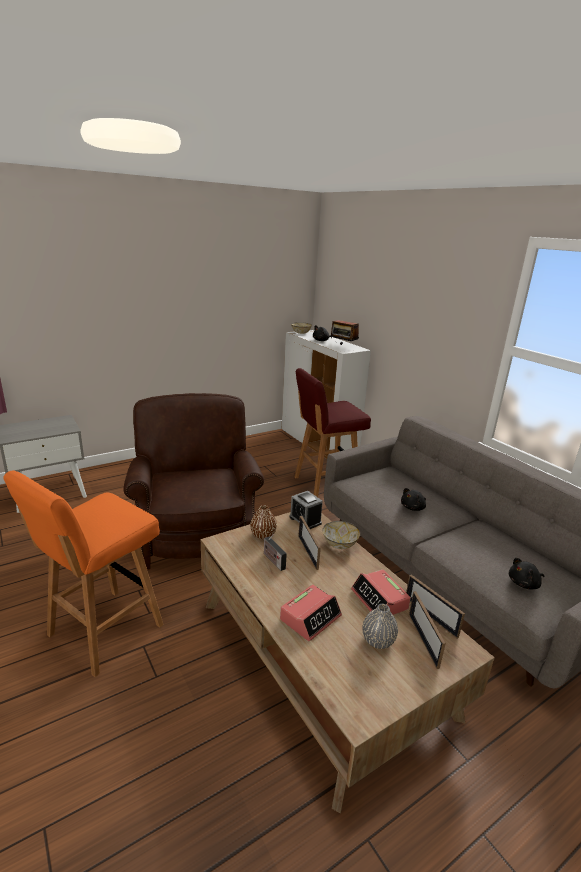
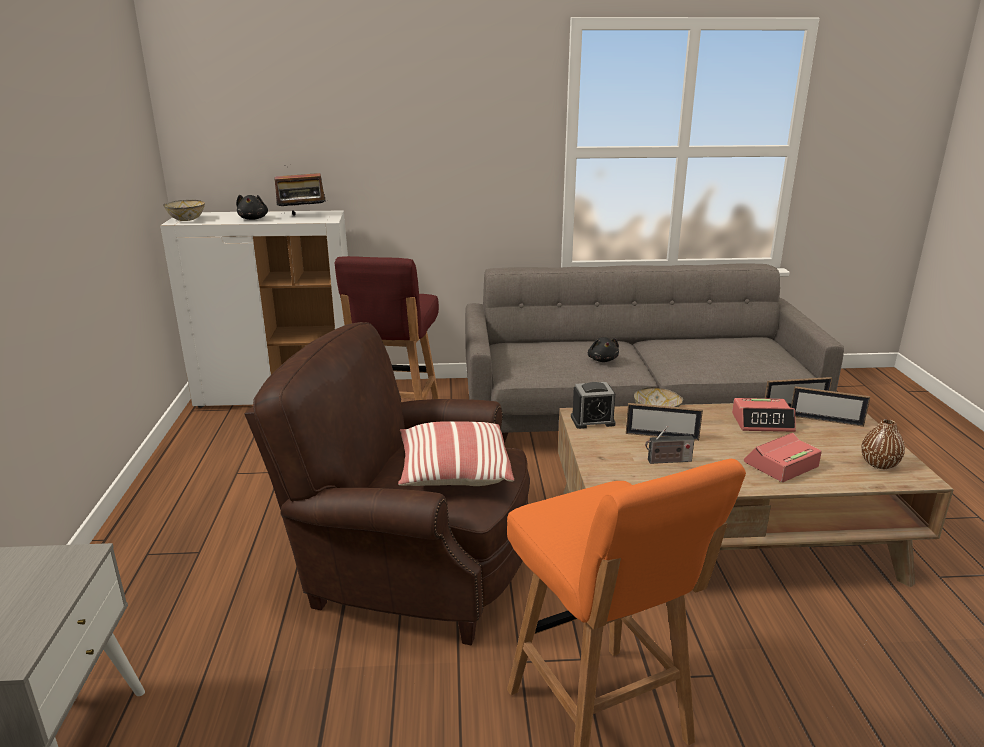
camera: 60 degrees left, 0 degrees up
brown vase [250,505,277,539] -> brown vase moved to [861,419,905,469]
alarm clock [280,585,342,641] -> alarm clock turned 105 degrees counterclockwise [744,433,822,482]
grey vase [362,604,398,649] -> none
black plush toy [509,558,544,590] -> none
none -> pillow [398,421,514,486]

